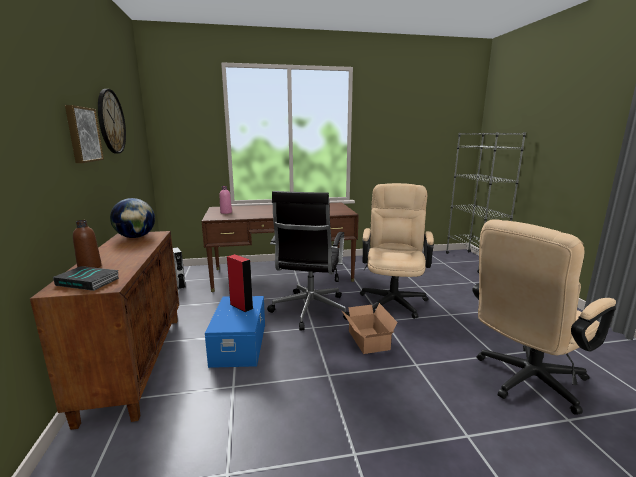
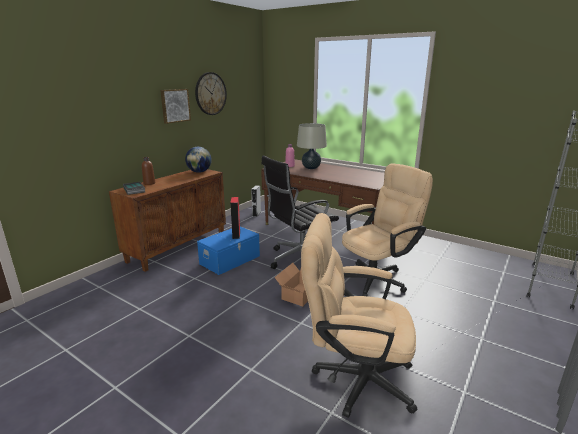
camera: 45 degrees right, 5 degrees up
none -> beige table lamp [297,123,327,169]

